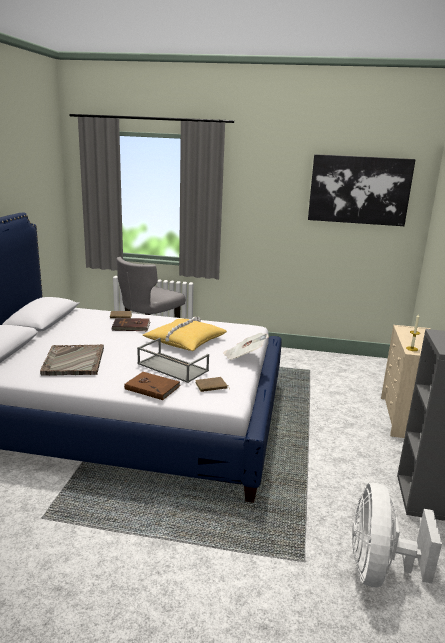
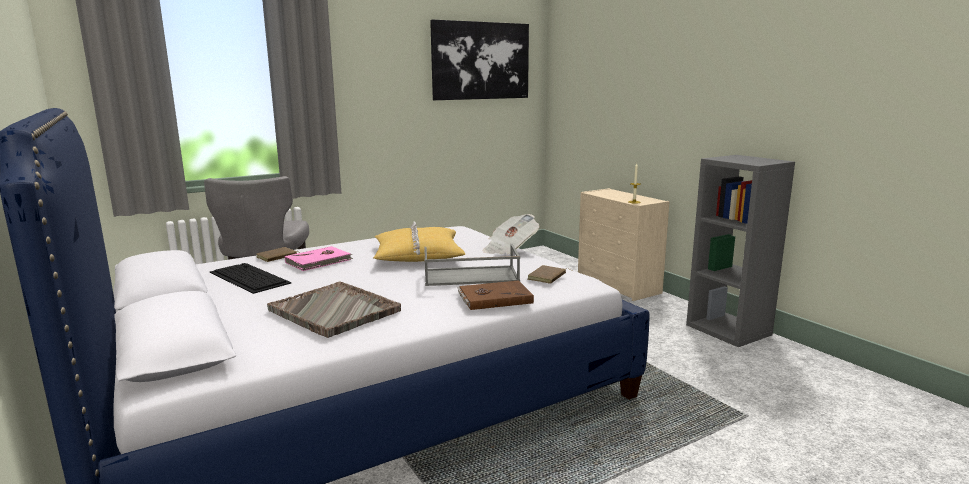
camera: 40 degrees left, 5 degrees down
brown book [111,318,150,331] -> pink book [285,246,353,271]
white fan [352,483,442,587] -> none
none -> keyboard [210,263,291,294]

